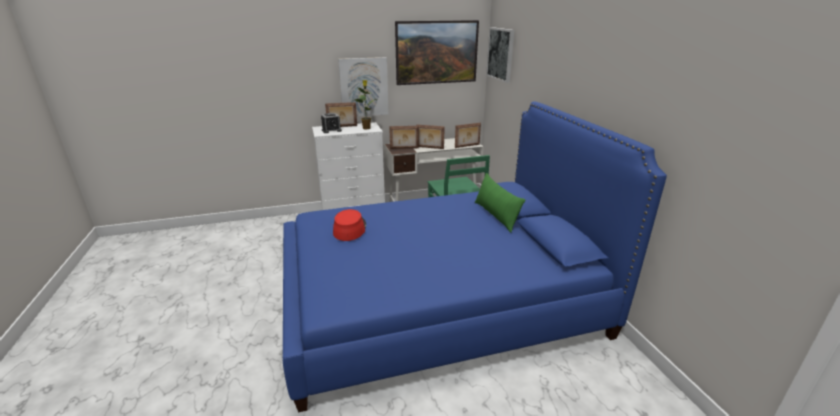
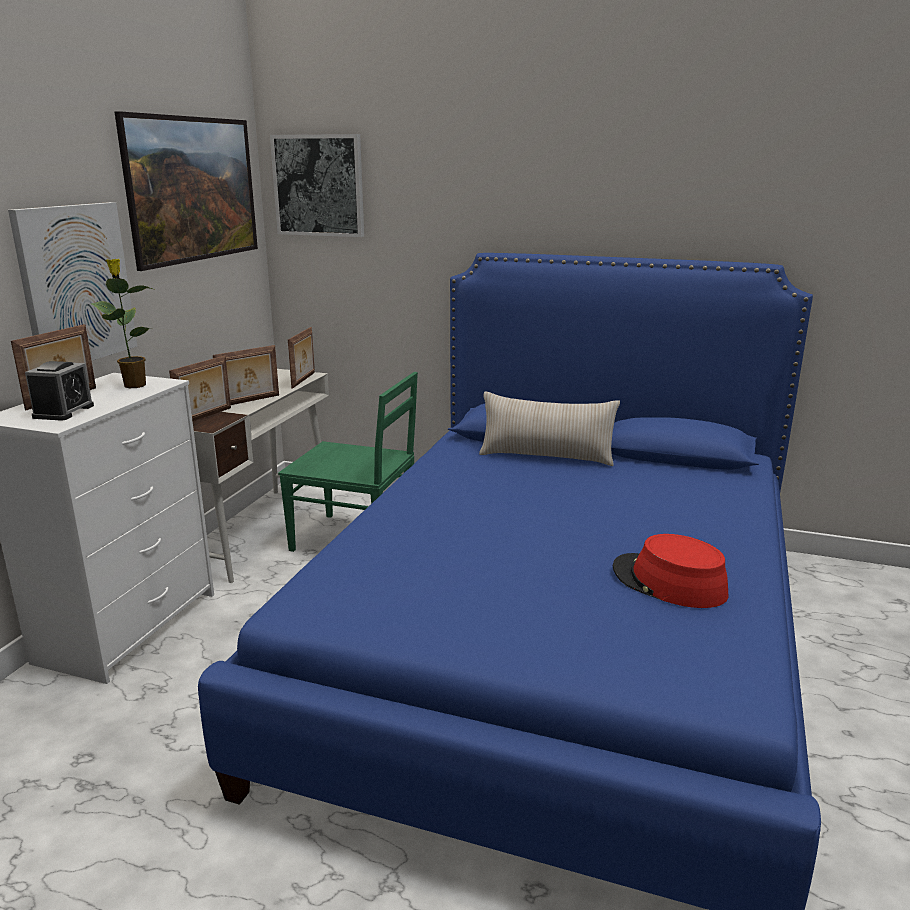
camera: 55 degrees left, 5 degrees down
red hat [333,209,366,241] -> red hat moved to [613,534,728,608]
green pillow [475,173,526,233] -> beige pillow [479,392,620,466]

